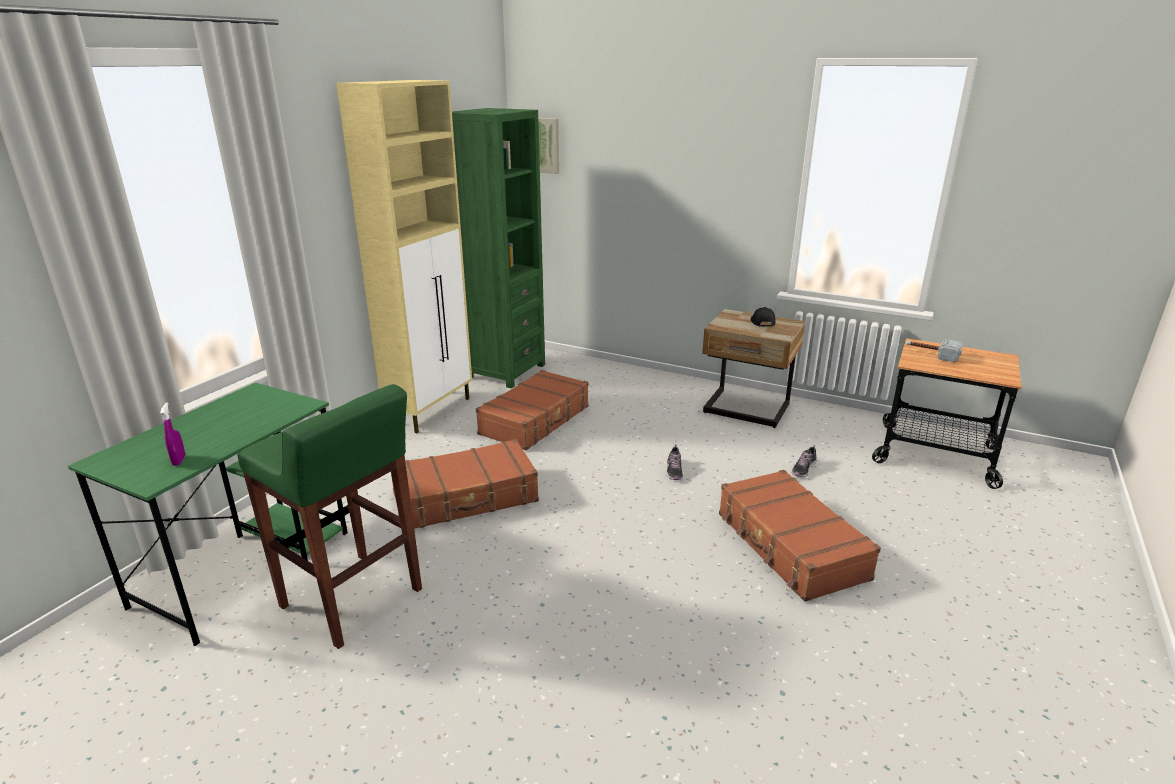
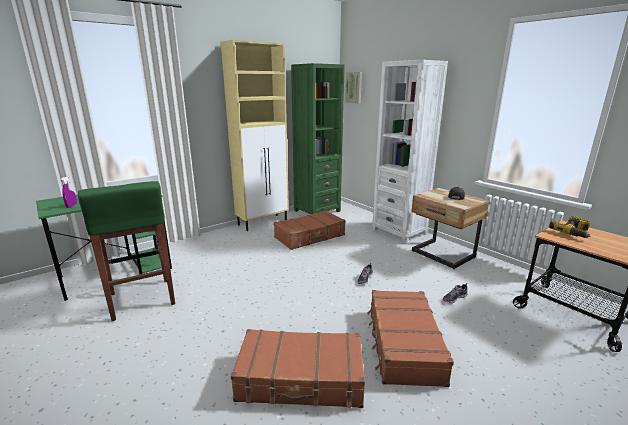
camera: 25 degrees right, 5 degrees down
brown suitcase [391,439,539,529] -> brown suitcase moved to [231,329,365,408]
hammer [906,339,963,363] -> power drill [549,216,590,238]
none -> white bookcase [372,60,448,243]

